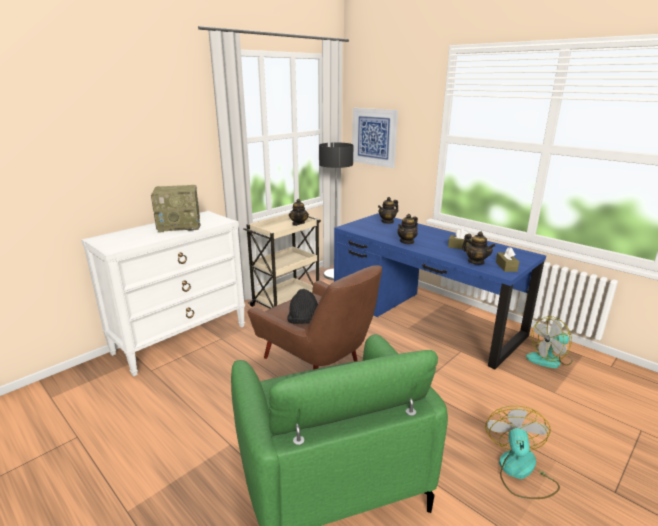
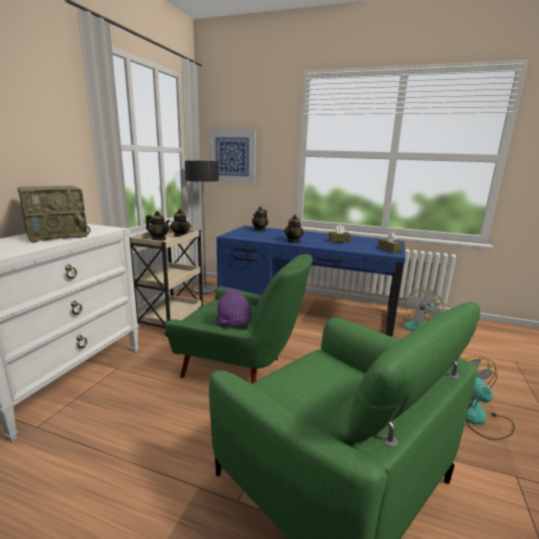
camera: 25 degrees left, 5 degrees down
brown armchair [247,265,382,370] -> green armchair [165,254,313,384]
black hat [287,289,318,324] -> purple hat [215,288,252,327]
teapot [462,231,495,265] -> teapot moved to [146,211,170,240]

